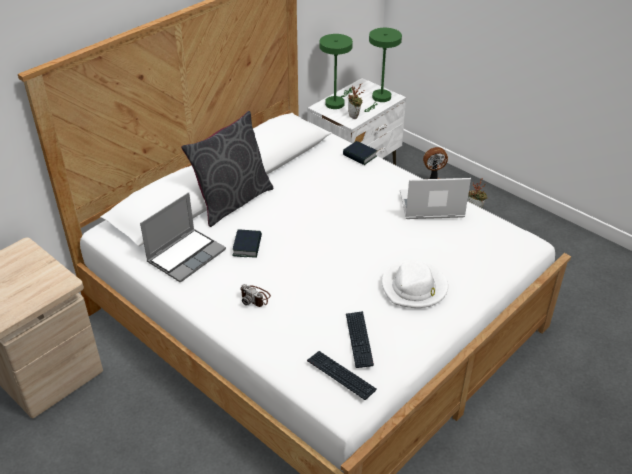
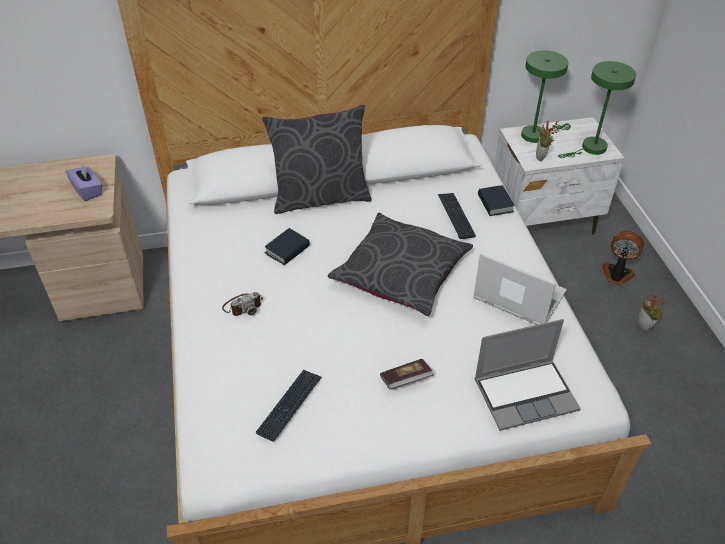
camera: 35 degrees right, 5 degrees up
laptop [140,192,226,282] -> laptop moved to [474,319,581,431]
camera [240,284,271,307] -> camera turned 105 degrees counterclockwise [222,292,263,316]
keyboard [307,351,376,400] -> keyboard moved to [438,193,476,239]
white hat [382,260,448,308] -> book [380,359,433,389]
none -> purple tissue box [66,164,102,201]
none -> grey pillow [328,213,473,316]

